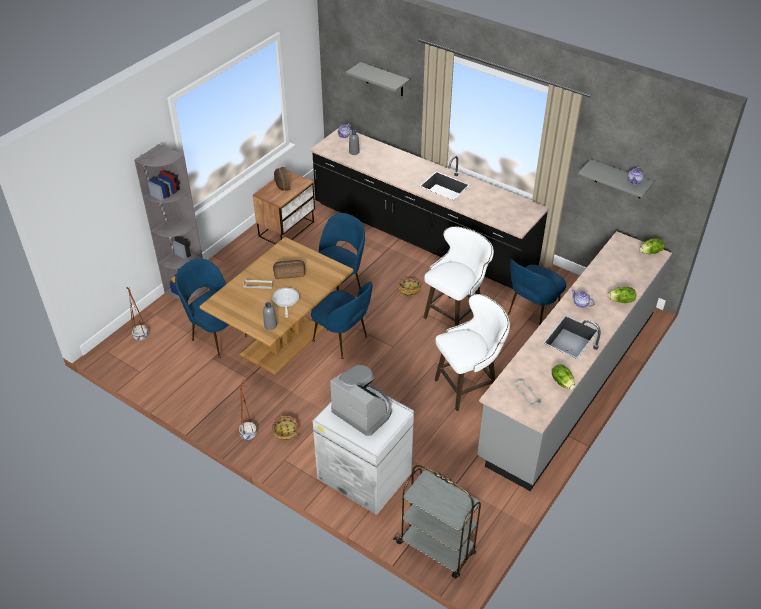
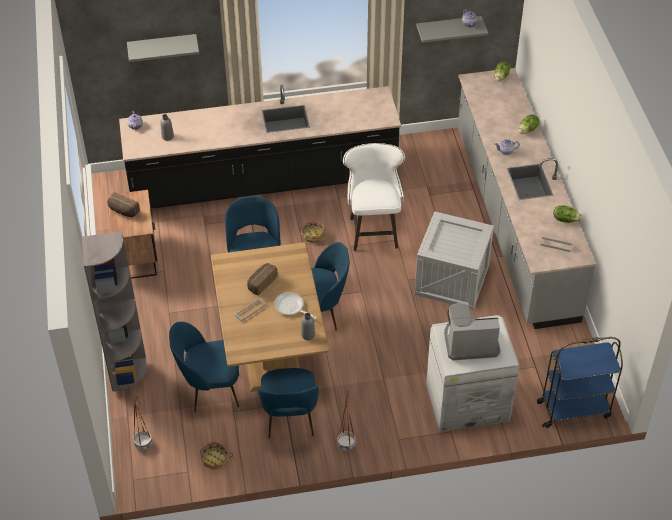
camera: 45 degrees left, 5 degrees up
basket [272,416,300,440] -> basket moved to [200,442,233,469]
grey cart [393,465,481,578] -> blue cart [537,337,623,428]
white stool [434,294,510,411] -> crate [415,212,494,310]
blue chair [508,259,566,326] -> blue chair moved to [258,368,319,439]

